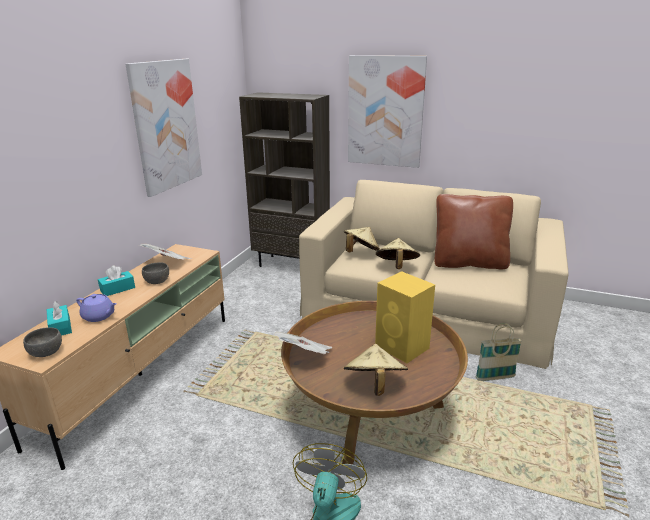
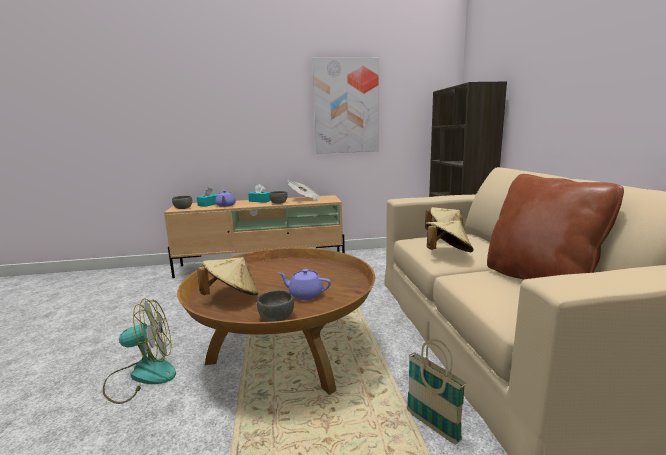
camera: 60 degrees right, 10 degrees down
newspaper [274,332,333,354] -> none
picture [348,55,427,168] -> none
yellow speaker [375,271,435,363] -> purple teapot [278,269,331,300]
none -> grey bowl [257,290,294,322]

